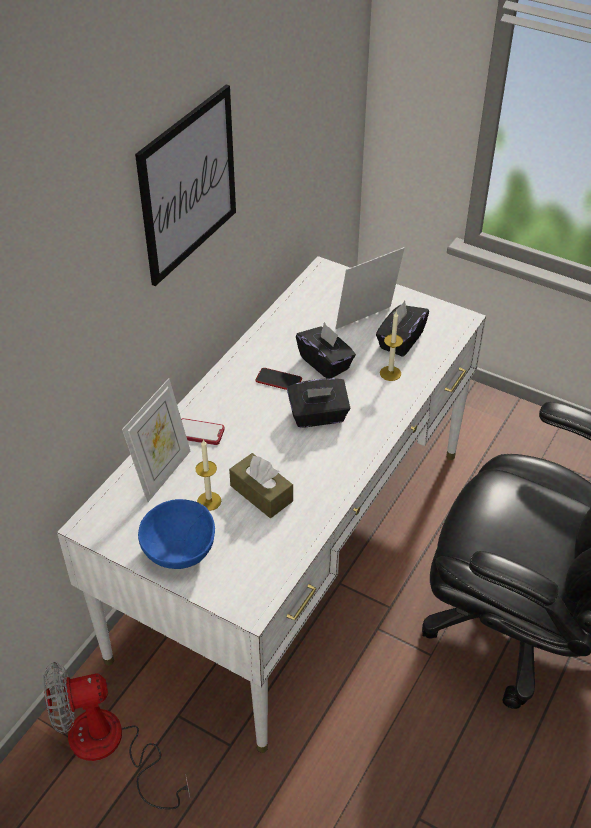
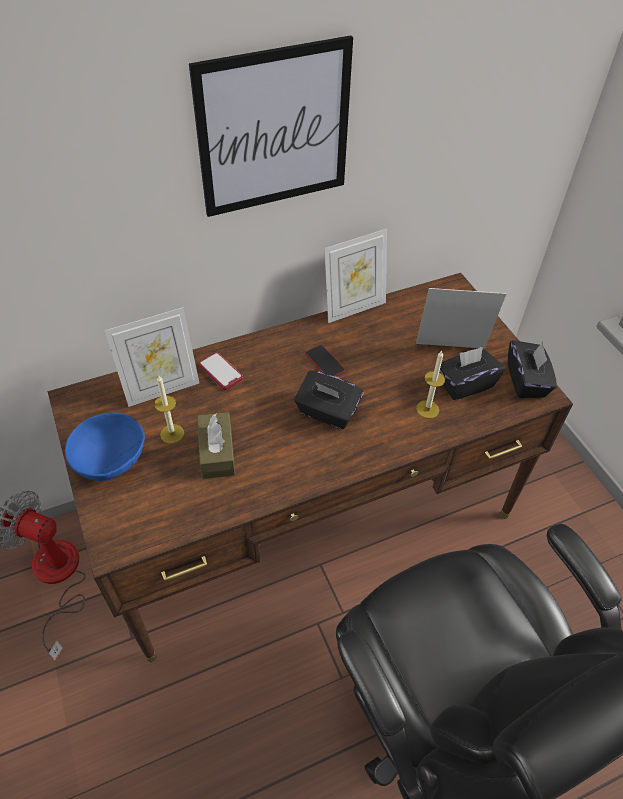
camera: 35 degrees right, 5 degrees up
white desk [57,256,486,753] -> brown desk [48,273,573,662]
black tissue box [296,323,356,378] -> black tissue box moved to [508,340,557,398]
none -> picture frame [324,229,387,323]

